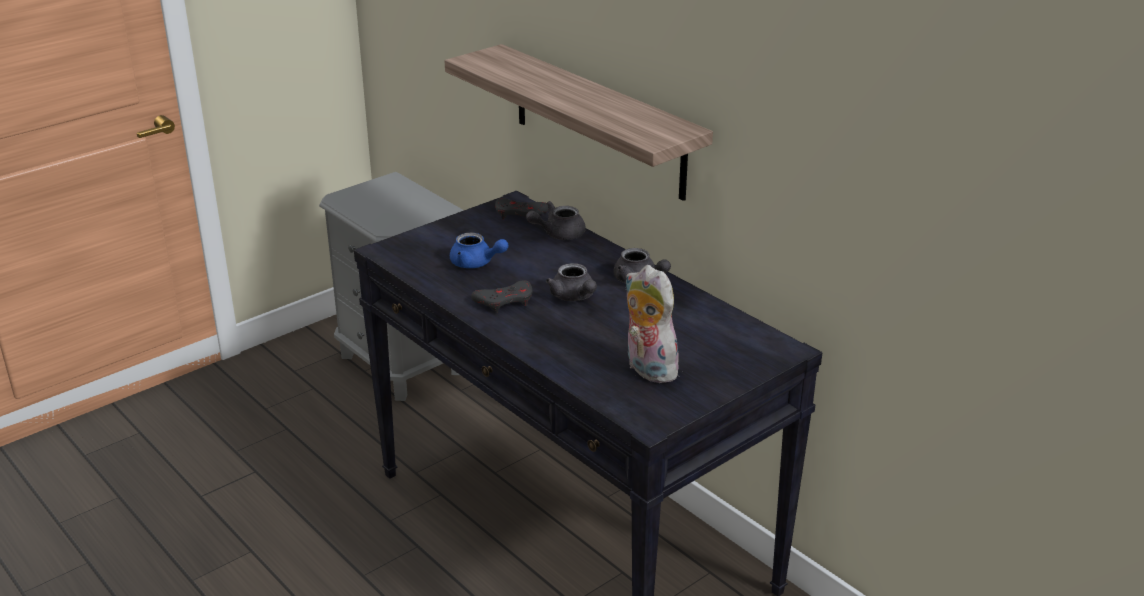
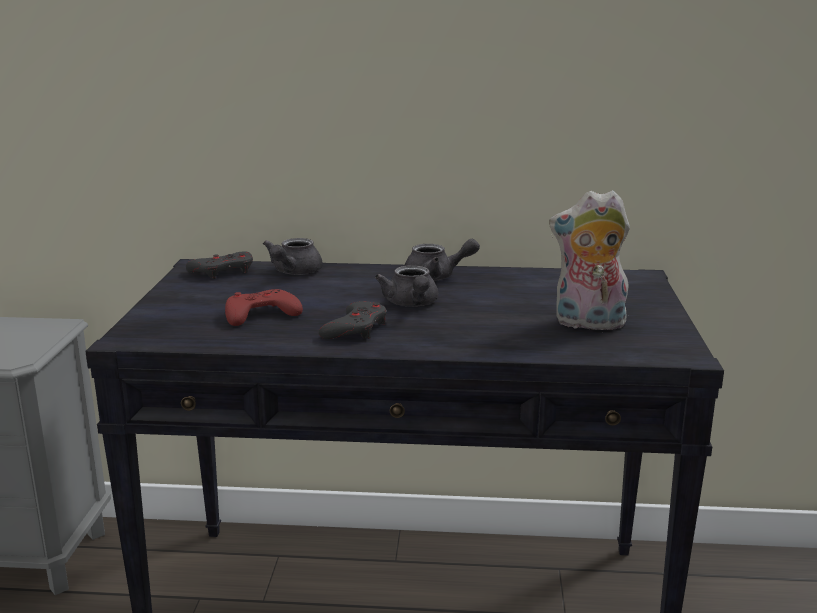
camera: 45 degrees left, 10 degrees down
shelf [445,44,713,201] -> none
blue teapot [450,233,508,268] -> red game controller [225,289,303,326]
grey teapot [546,263,597,301] -> grey teapot turned 60 degrees clockwise [375,265,438,307]

